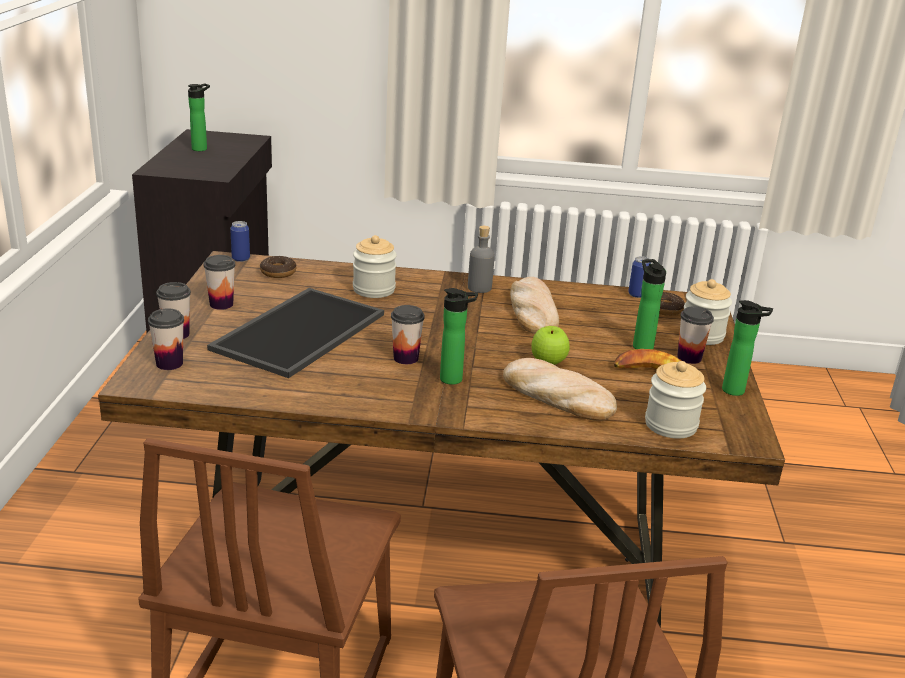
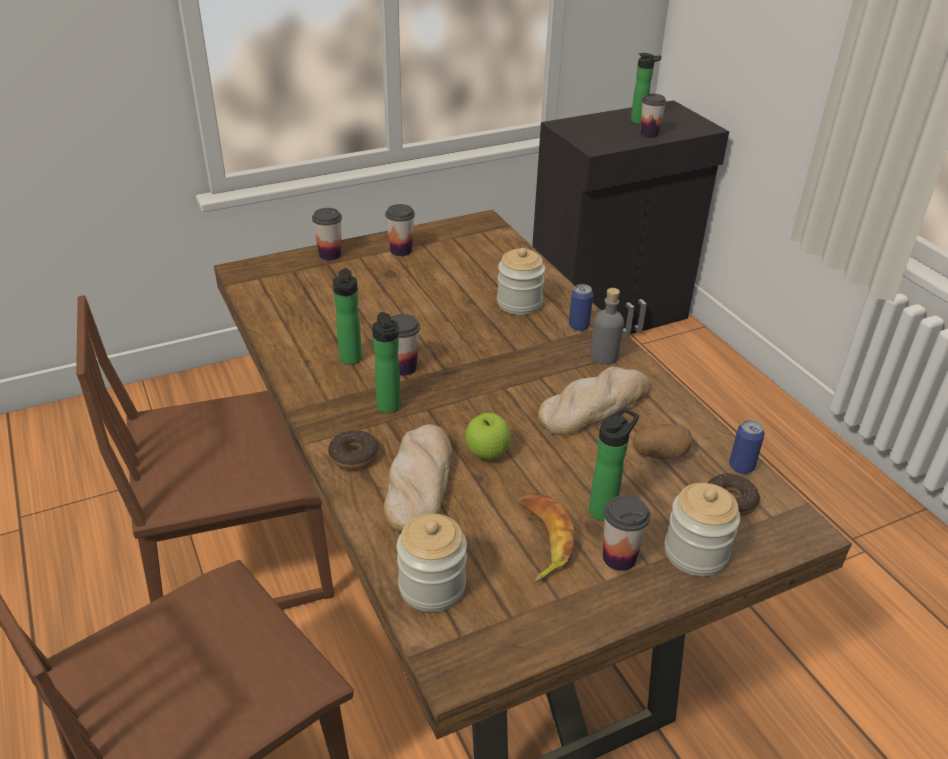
camera: 60 degrees right, 10 degrees up
cup [148,308,184,370] -> cup moved to [640,94,666,138]
tray [207,288,384,378] -> none
can [230,221,250,262] -> can moved to [569,284,593,331]
donut [260,256,296,278] -> donut moved to [328,430,379,470]
bottle [722,300,773,396] -> bottle moved to [333,268,362,365]
none -> potato [632,424,693,459]

